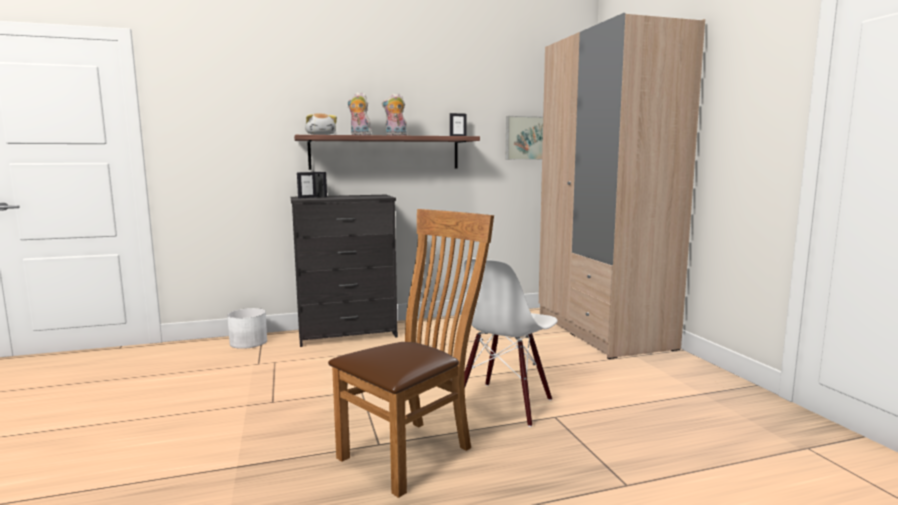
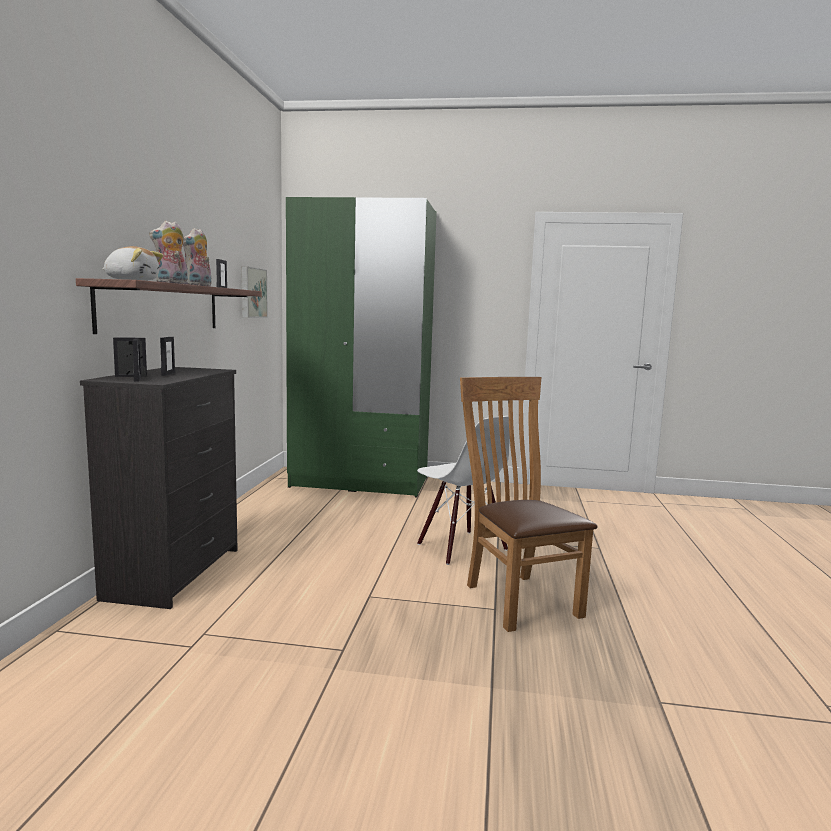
camera: 65 degrees left, 0 degrees up
white planter [227,308,267,349] -> none
beige wardrobe [539,13,705,359] -> green wardrobe [286,197,437,497]
none -> picture frame [160,337,175,376]

